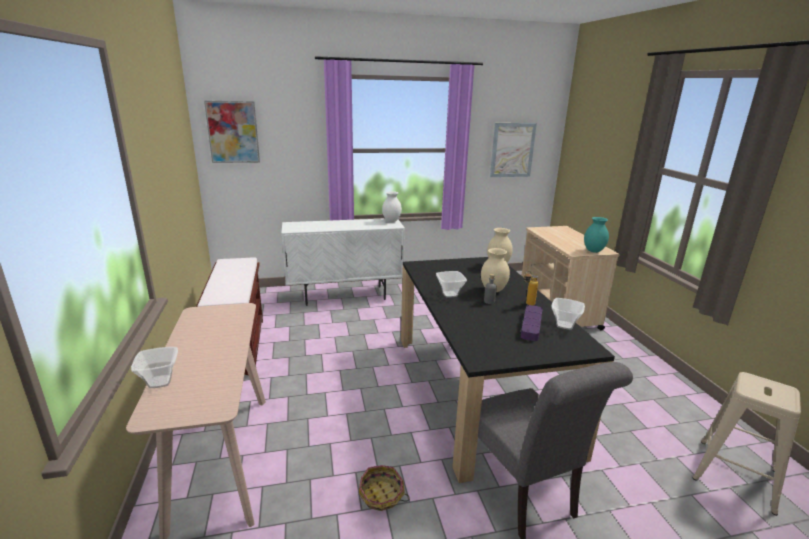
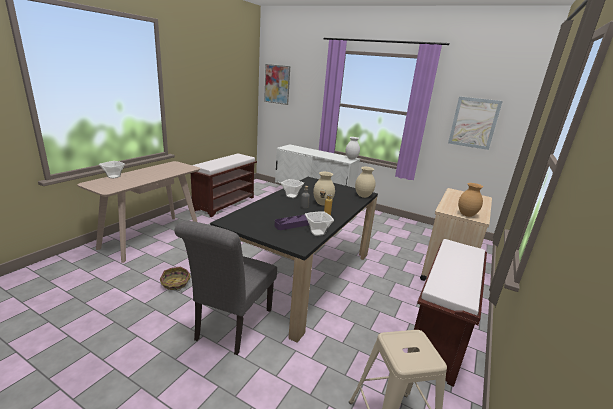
camera: 40 degrees right, 0 degrees up
turquoise vase [584,217,609,253] -> brown vase [458,183,483,217]
none -> brown bench [414,239,487,387]

